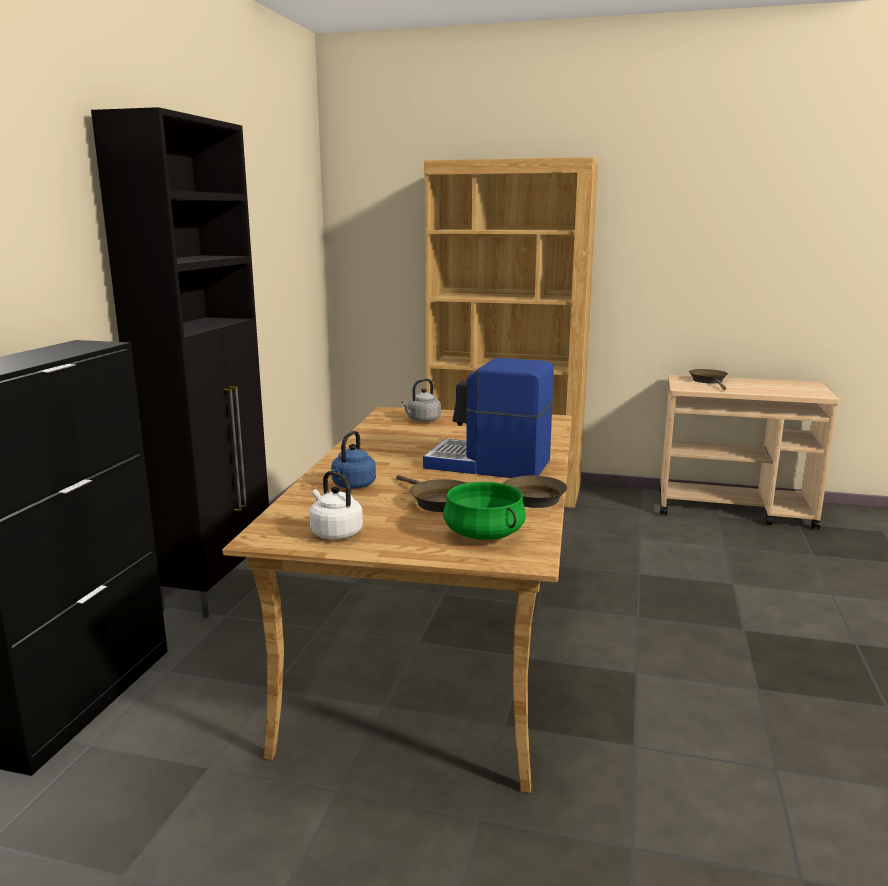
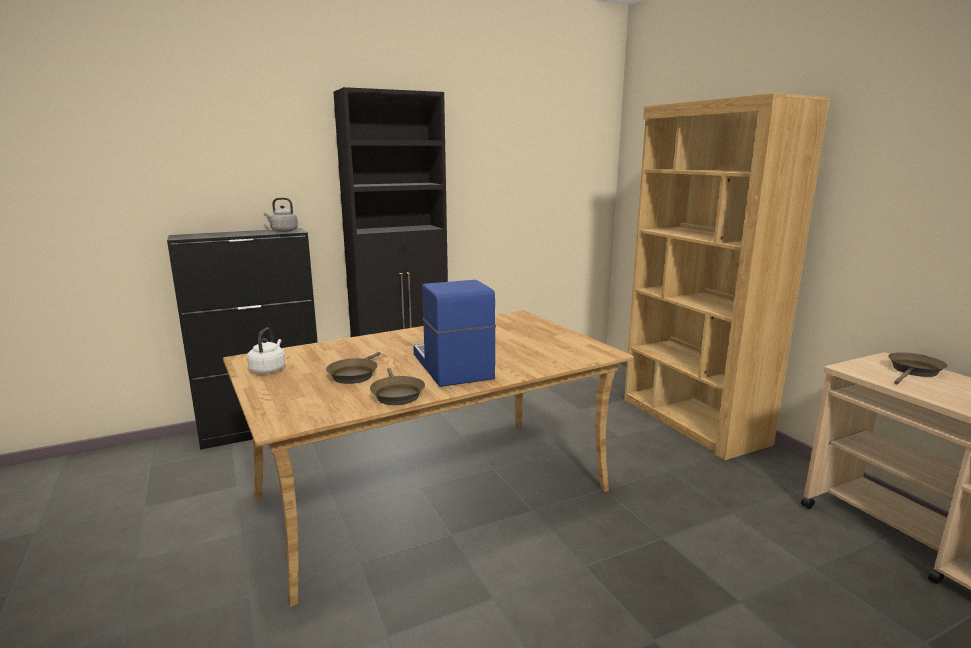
camera: 50 degrees right, 0 degrees up
blue kettle [331,431,376,489] -> none
grey kettle [401,379,441,422] -> grey kettle moved to [264,198,298,232]
green cooking pot [443,482,526,540] -> none

